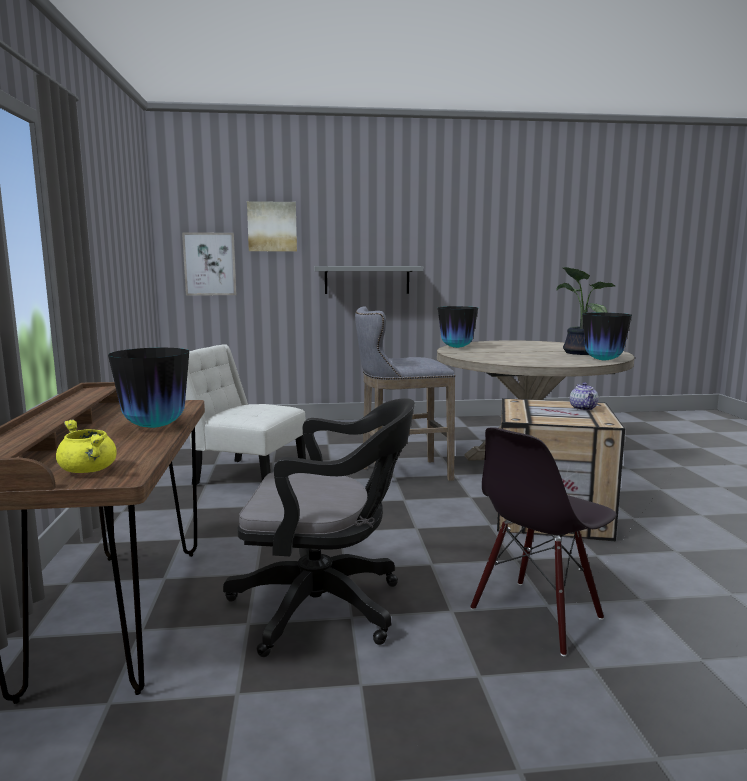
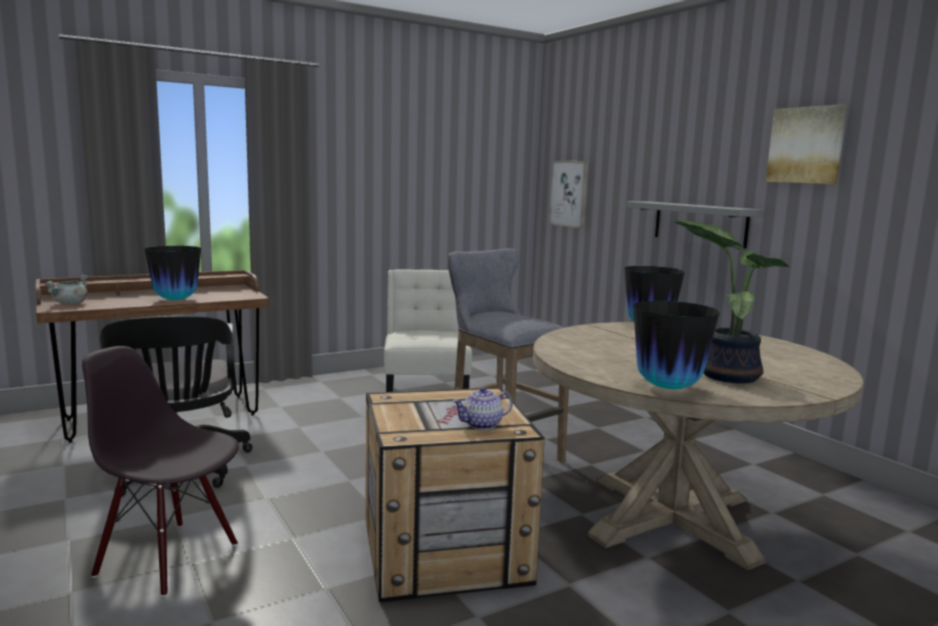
camera: 65 degrees right, 0 degrees up
yellow cooking pot [56,419,117,473] -> grey cooking pot [45,275,88,305]
picture [247,201,297,251] -> picture moved to [766,104,847,184]

